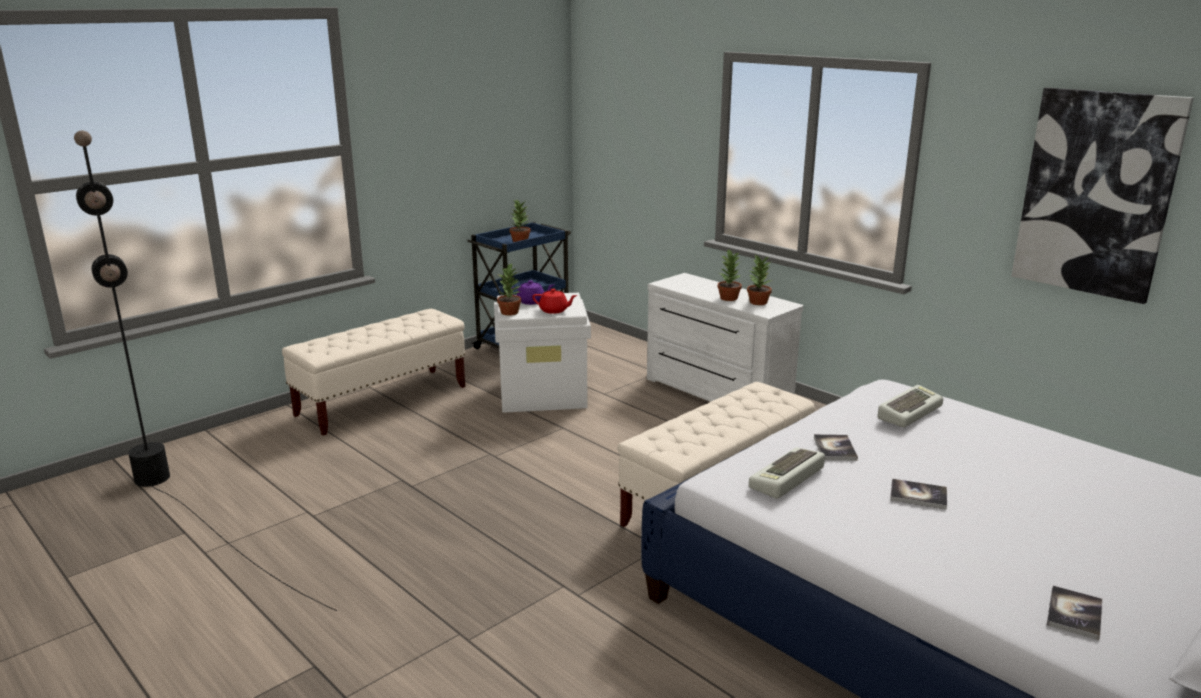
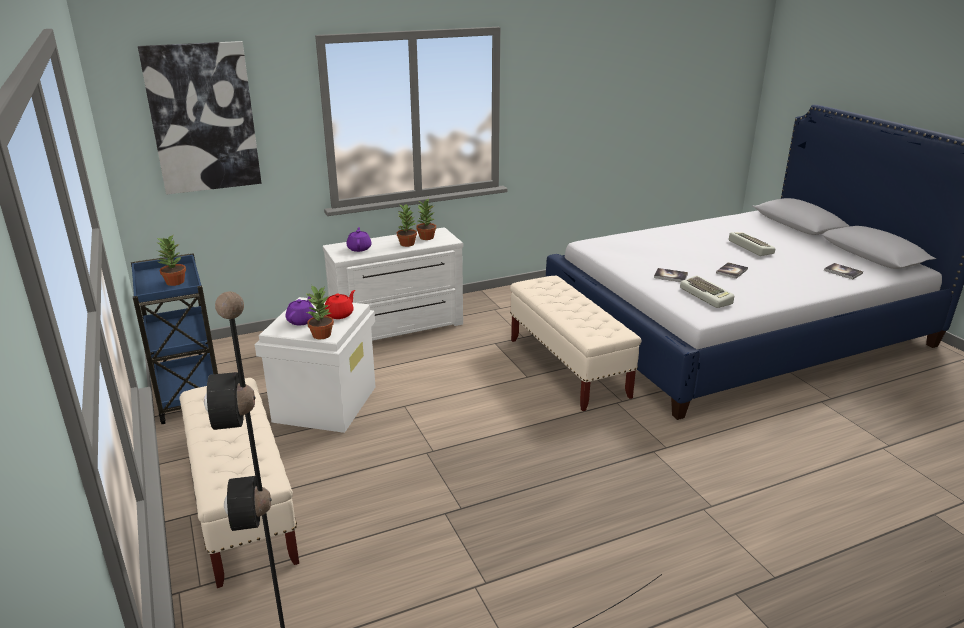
camera: 70 degrees left, 5 degrees up
keyboard [877,385,943,427] -> keyboard moved to [729,232,775,256]
picture [1011,88,1194,304] -> picture moved to [138,41,262,195]
none -> purple teapot [346,227,372,252]

